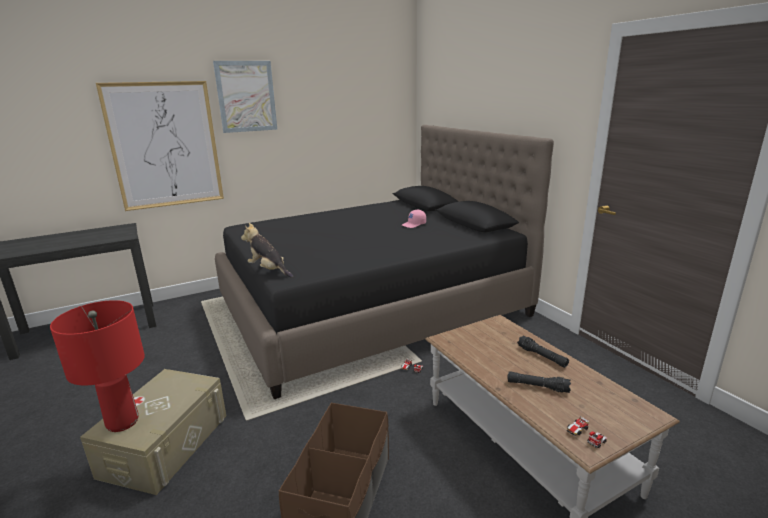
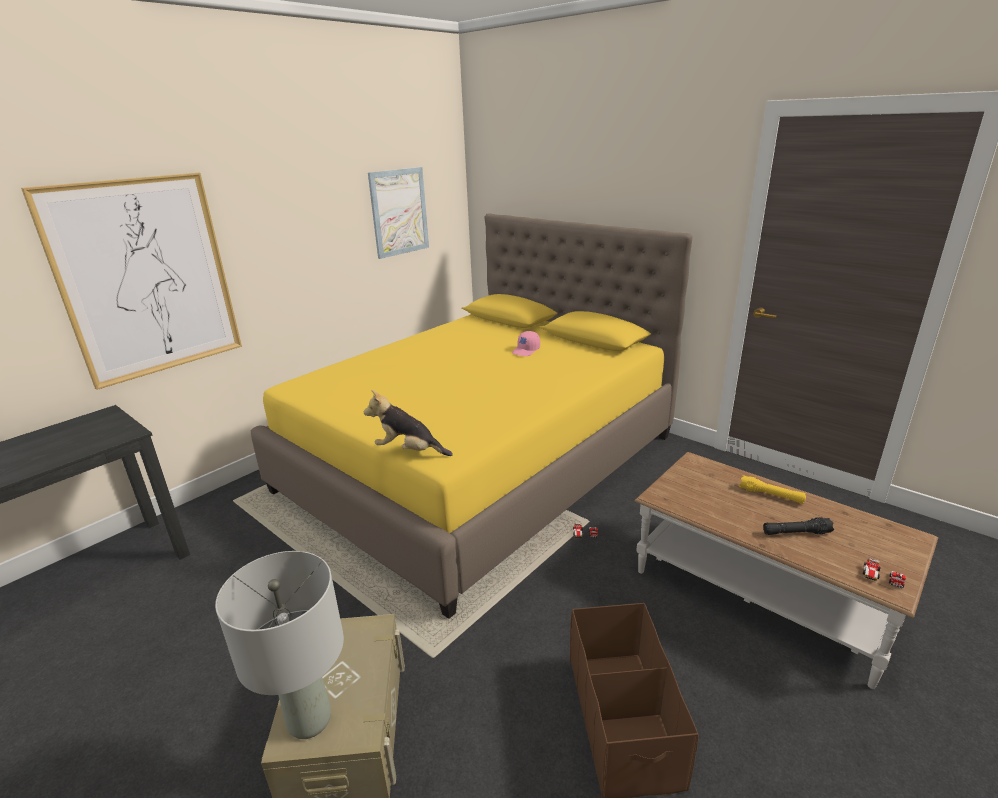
camera: 20 degrees left, 5 degrees up
red table lamp [50,300,145,432] -> grey table lamp [215,551,344,739]
picture [213,61,277,133] -> picture moved to [368,167,429,259]
black bed [215,125,554,399] -> yellow bed [251,214,693,619]
black flashlight [517,336,569,368] -> yellow flashlight [739,475,806,504]

